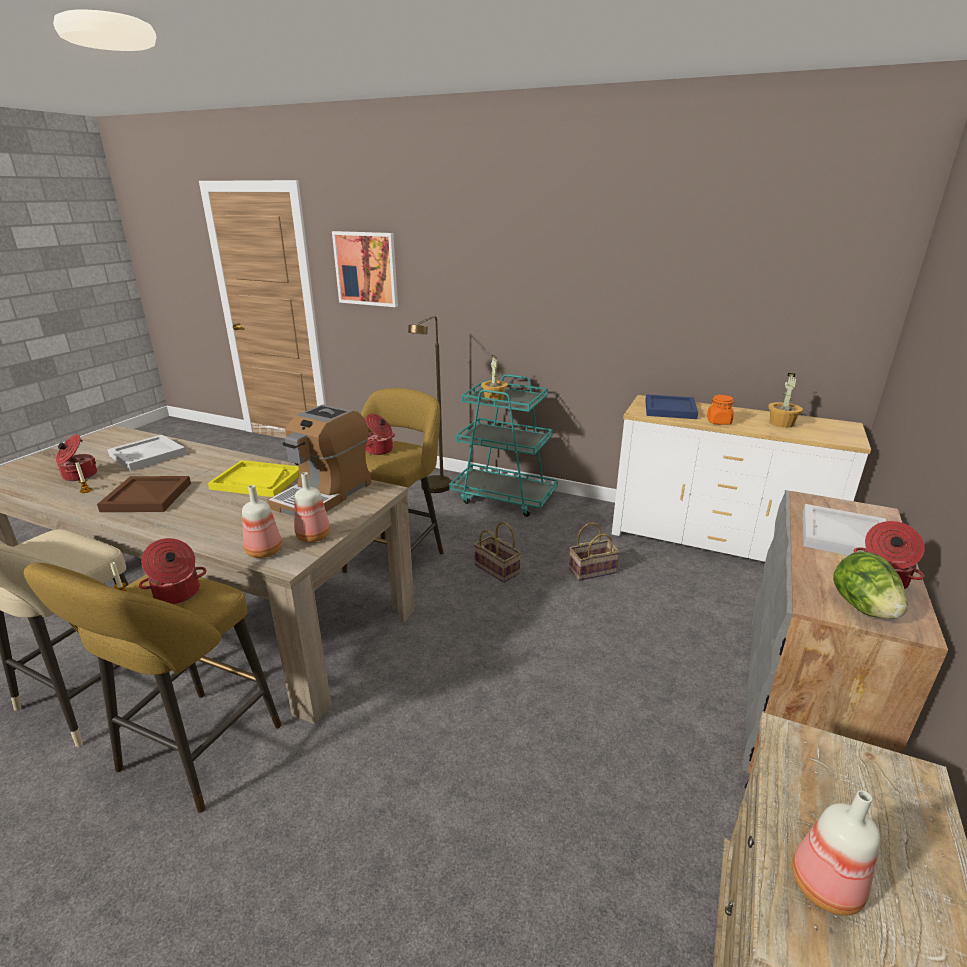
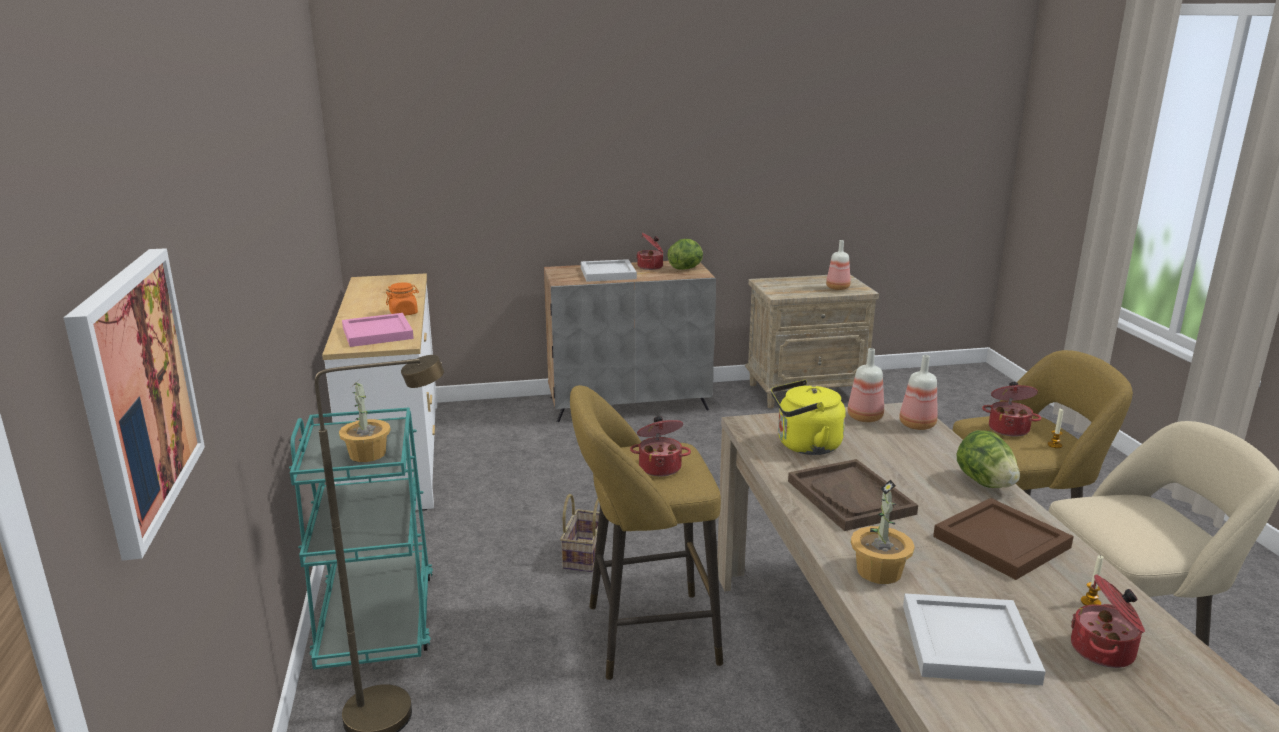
camera: 125 degrees left, 5 degrees down
yellow tray [208,460,299,497] -> brown tray [788,459,918,531]
coffee machine [267,404,371,516] -> yellow kettle [771,380,846,455]
basket [569,523,620,581] -> none
blue tray [645,394,698,419] -> pink tray [342,313,414,347]
potted plant [768,373,803,428] -> potted plant moved to [851,480,915,584]
none -> lettuce [957,430,1020,488]

